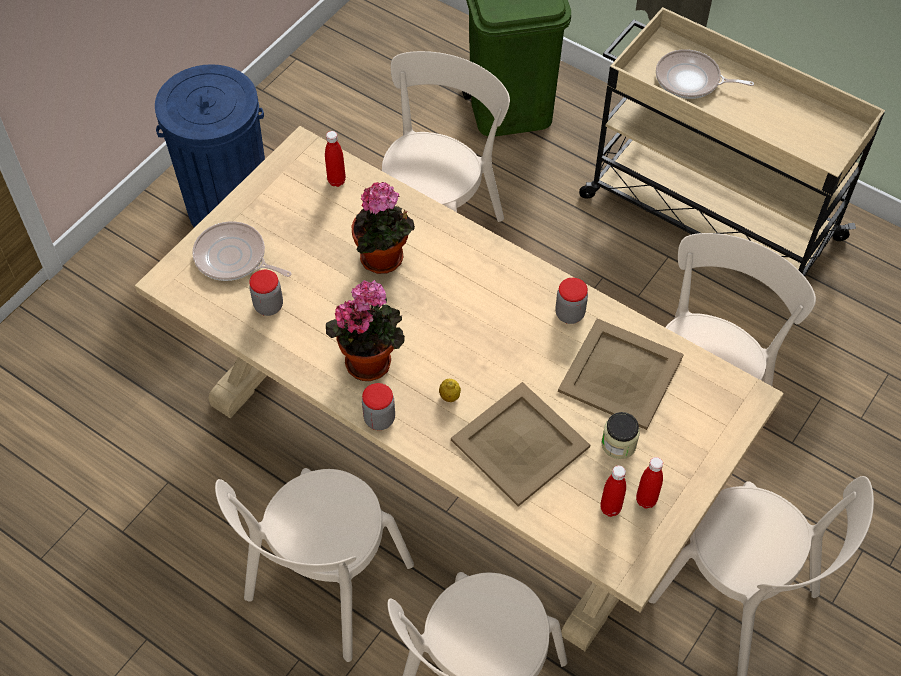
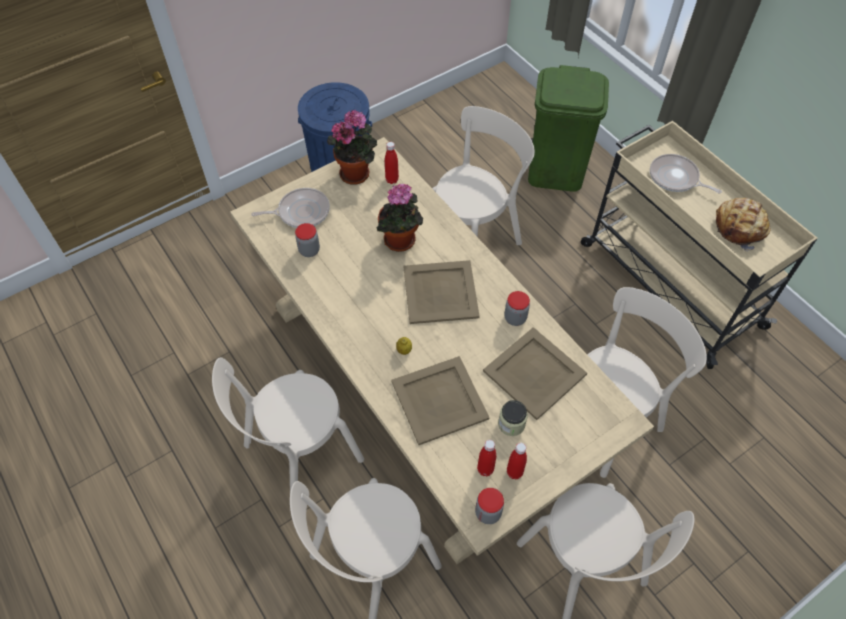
camera: 20 degrees right, 0 degrees up
frying pan [192,221,292,281] -> frying pan turned 120 degrees clockwise [251,188,330,228]
potted plant [326,280,405,381] -> potted plant moved to [327,110,377,184]
jar [362,383,395,430] -> jar moved to [475,488,504,524]
none -> beige tray [403,260,480,324]
none -> bread [716,198,771,252]

